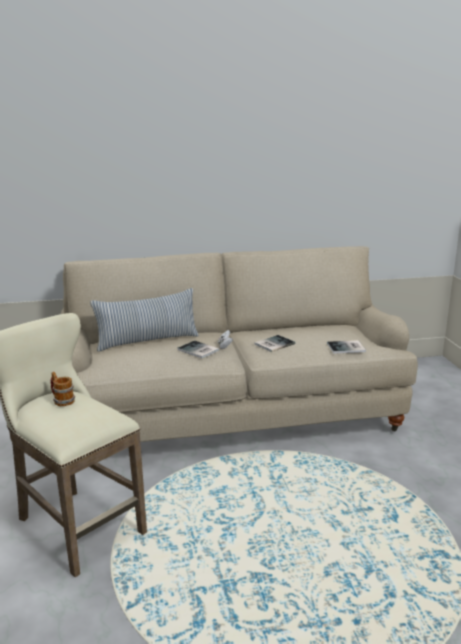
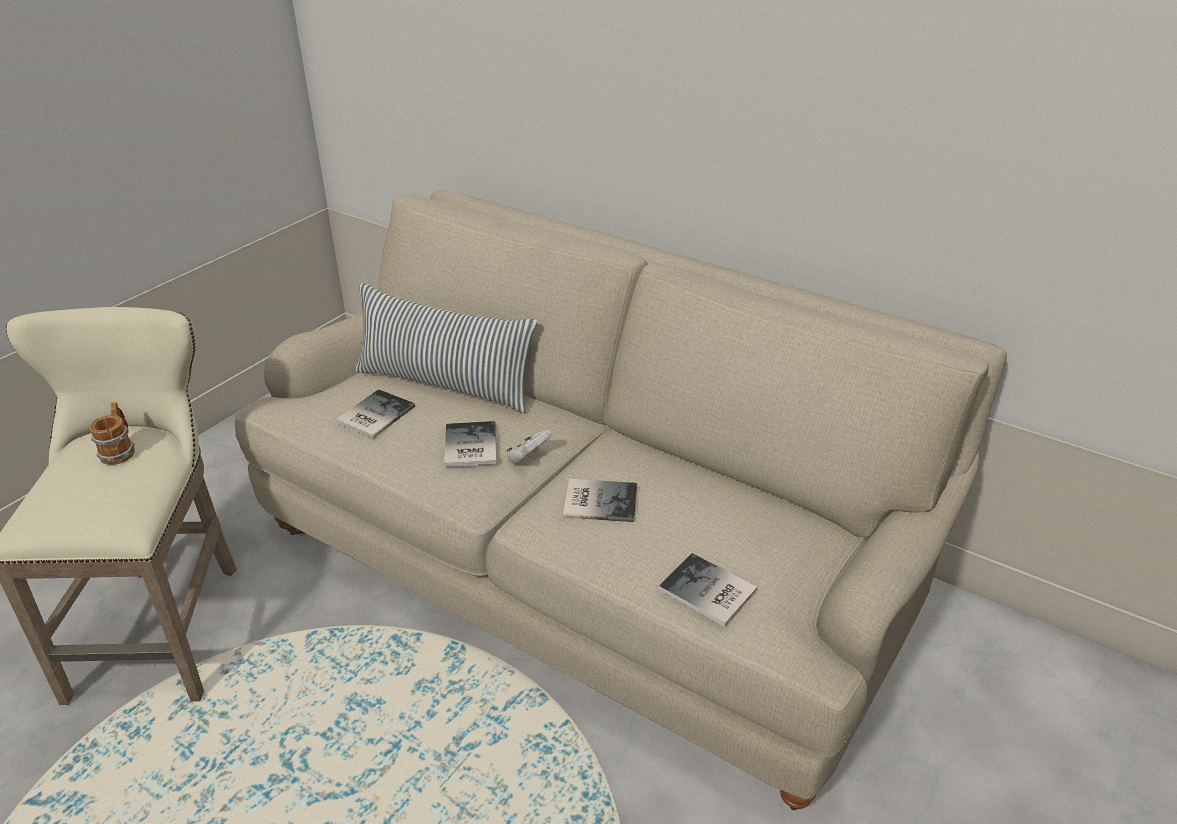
camera: 45 degrees right, 15 degrees up
none -> book [336,389,415,438]

